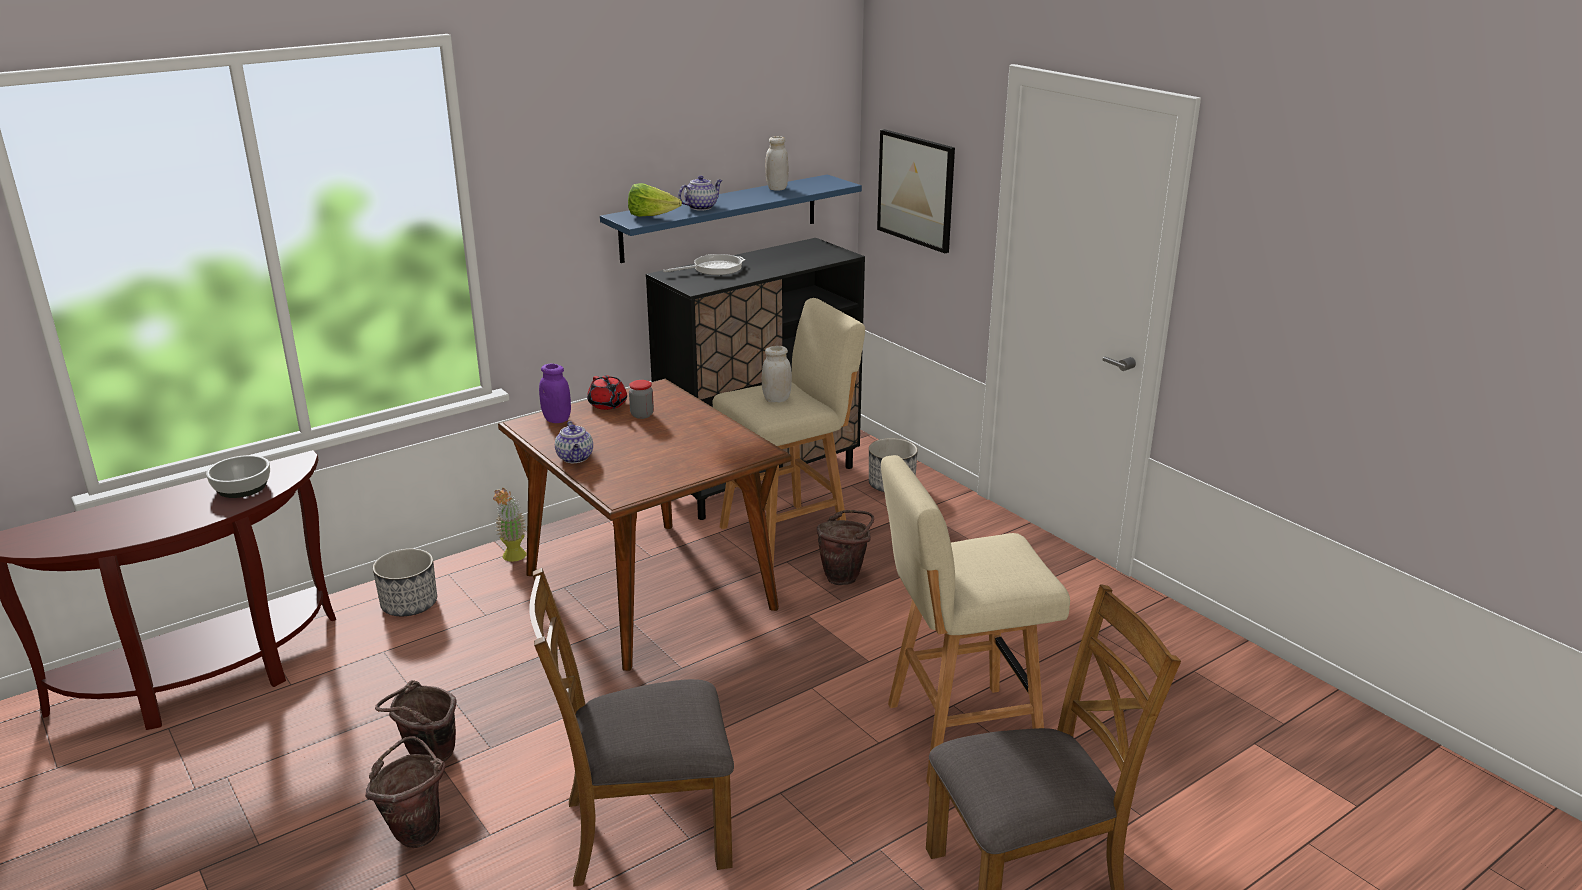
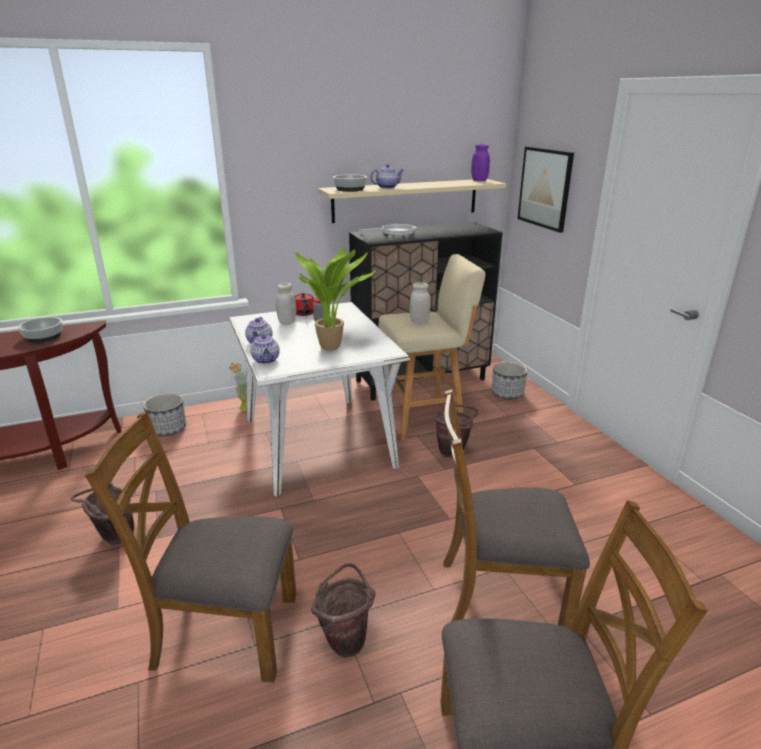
camera: 15 degrees right, 0 degrees up
brown bucket [365,736,445,848] -> brown bucket moved to [311,563,376,658]
brown dining table [498,379,791,671] -> white dining table [229,302,410,497]
purple jar [539,364,571,423] -> purple jar moved to [471,144,490,181]
blue shelf [600,175,862,263] -> beige shelf [318,179,506,223]
lettuce [628,183,682,217] -> bowl [333,174,367,192]
white jar [765,136,789,191] -> white jar moved to [276,283,296,325]
beige stool [881,455,1070,787] -> brown chair [443,389,590,629]
none -> teapot [250,333,280,364]
none -> potted plant [295,247,376,351]

